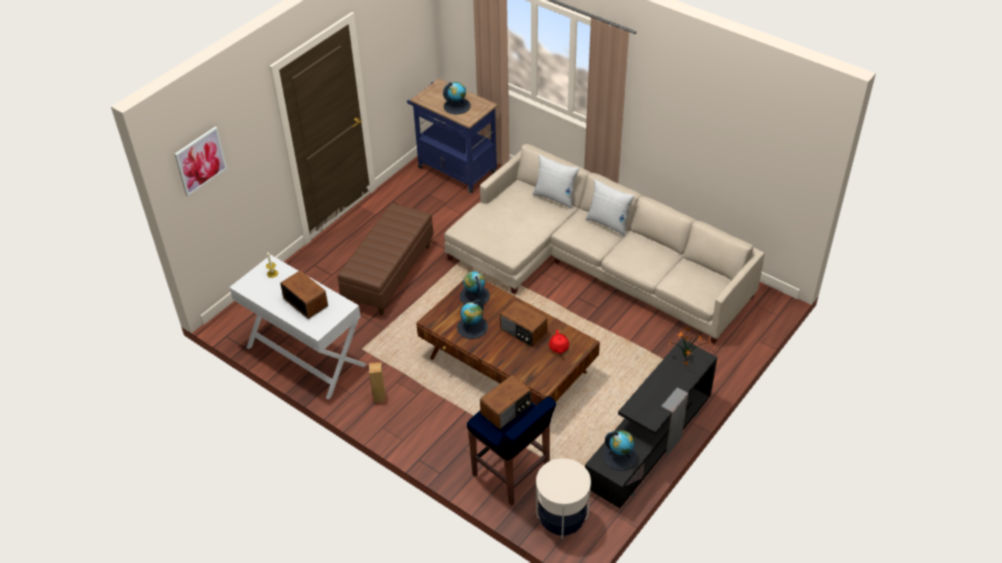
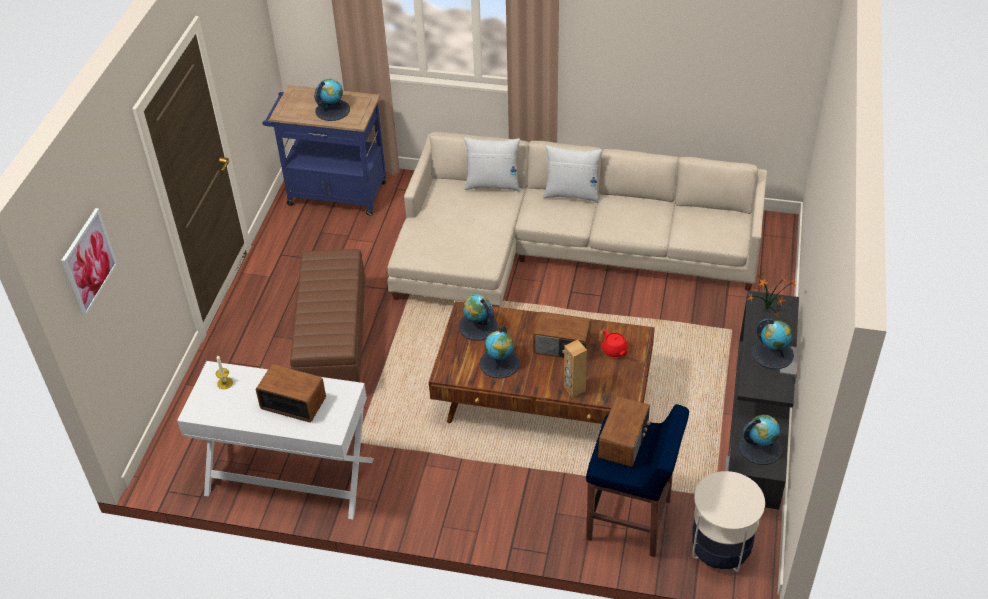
camera: 25 degrees left, 0 degrees up
brown speaker [369,362,386,403] -> brown speaker moved to [564,340,587,397]
none -> globe [752,319,794,369]

